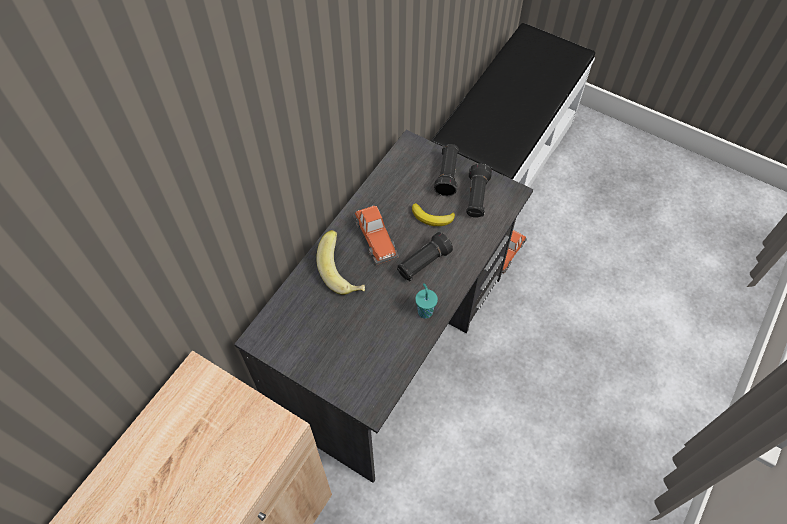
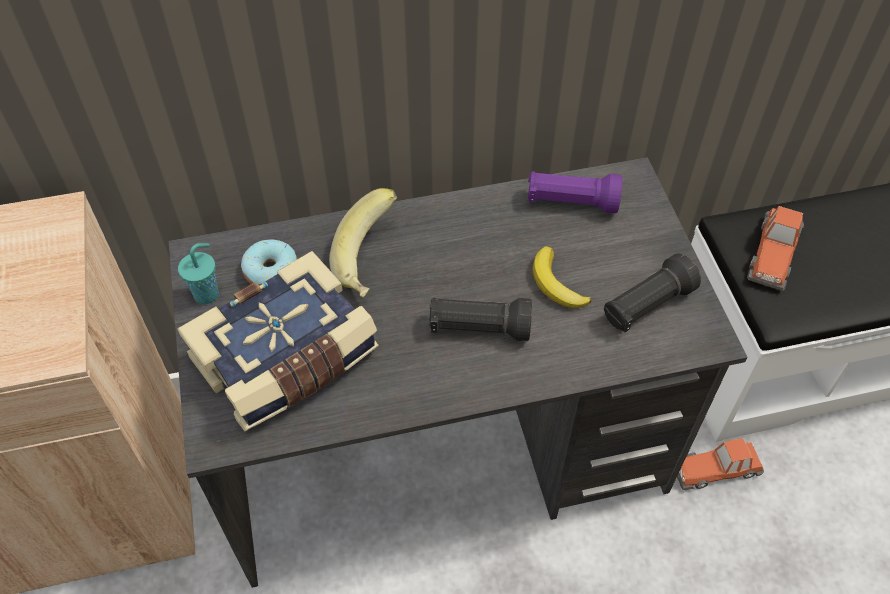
camera: 45 degrees right, 5 degrees down
toy car [353,206,399,265] -> toy car moved to [747,206,804,291]
turquoise cup [415,283,438,319] -> turquoise cup moved to [178,243,219,304]
black flashlight [434,144,459,196] -> none
none -> book [177,251,379,432]
none -> donut [241,239,297,285]
none -> purple flashlight [528,171,622,213]

